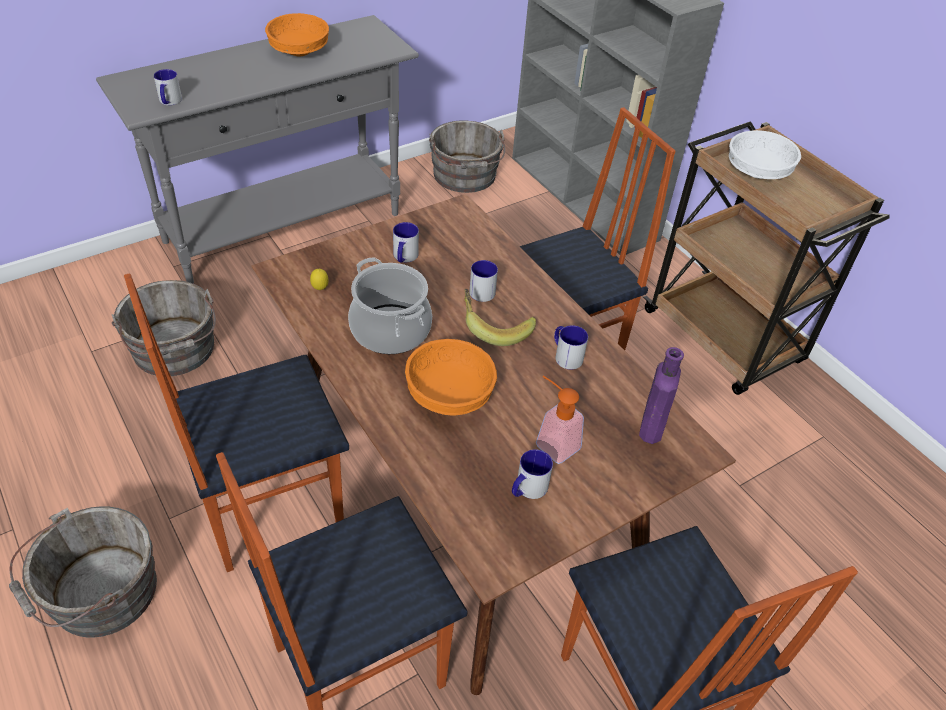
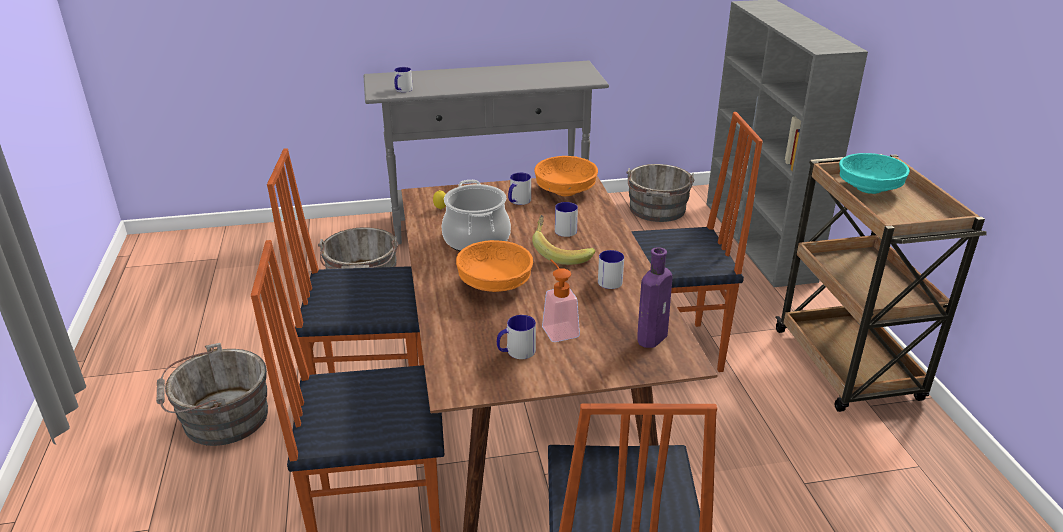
camera: 25 degrees right, 15 degrees down
orange bowl [265,13,329,56] -> orange bowl moved to [534,156,598,196]
white bowl [729,130,801,179] -> turquoise bowl [839,153,910,194]

